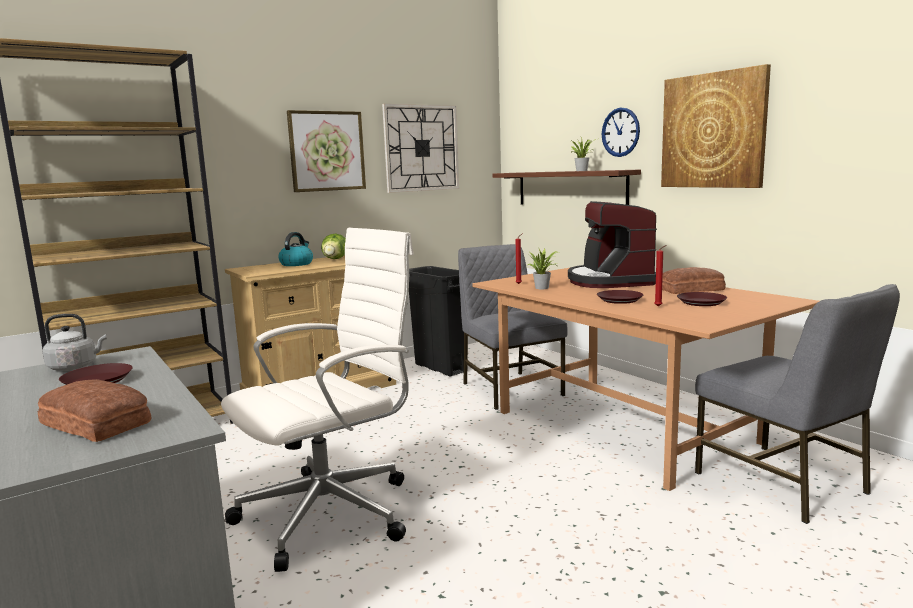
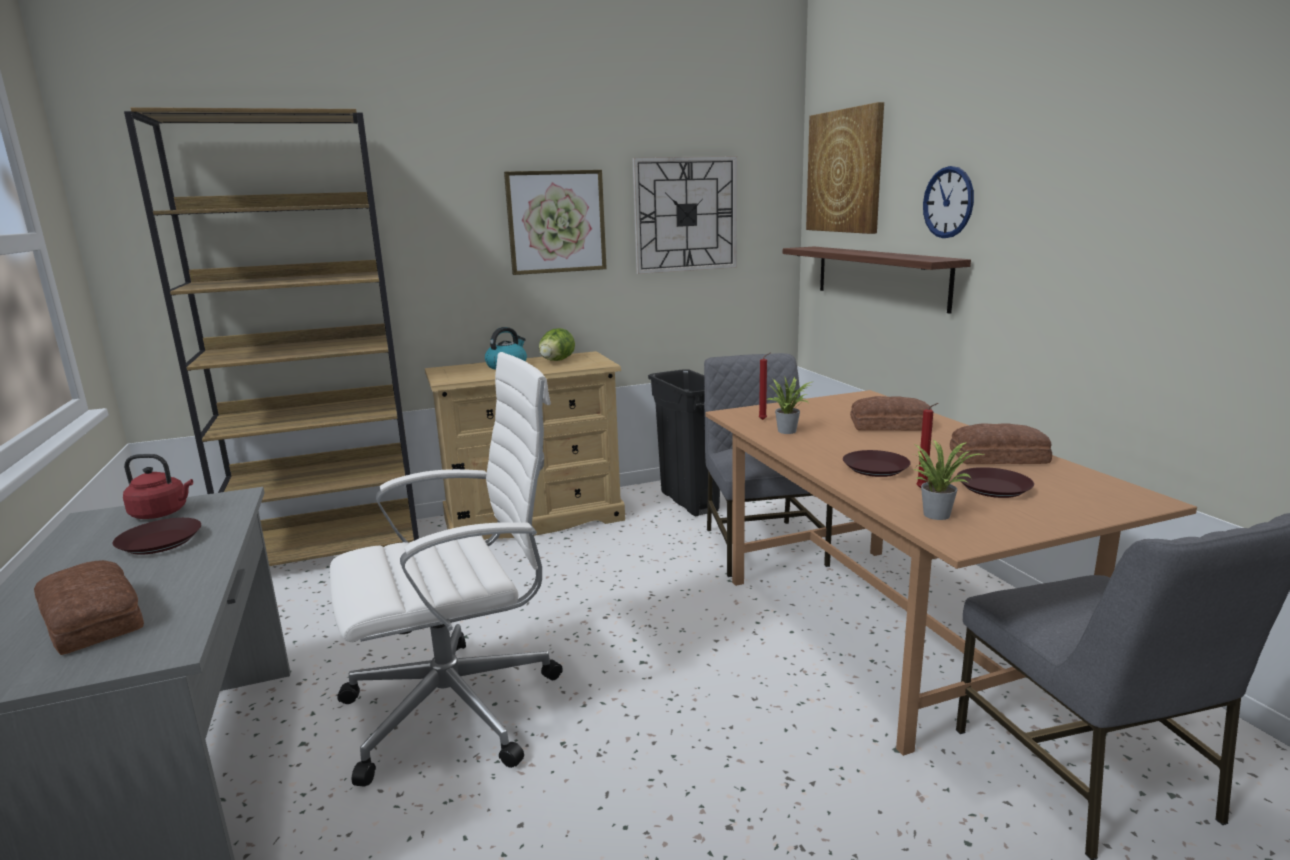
camera: 15 degrees right, 5 degrees up
grey kettle [43,314,107,371] -> red kettle [123,454,193,519]
coffee machine [568,201,657,288] -> bread [850,396,933,431]
potted plant [571,138,596,171] -> potted plant moved to [914,440,986,520]
picture [661,64,771,188] -> picture moved to [806,102,884,234]

